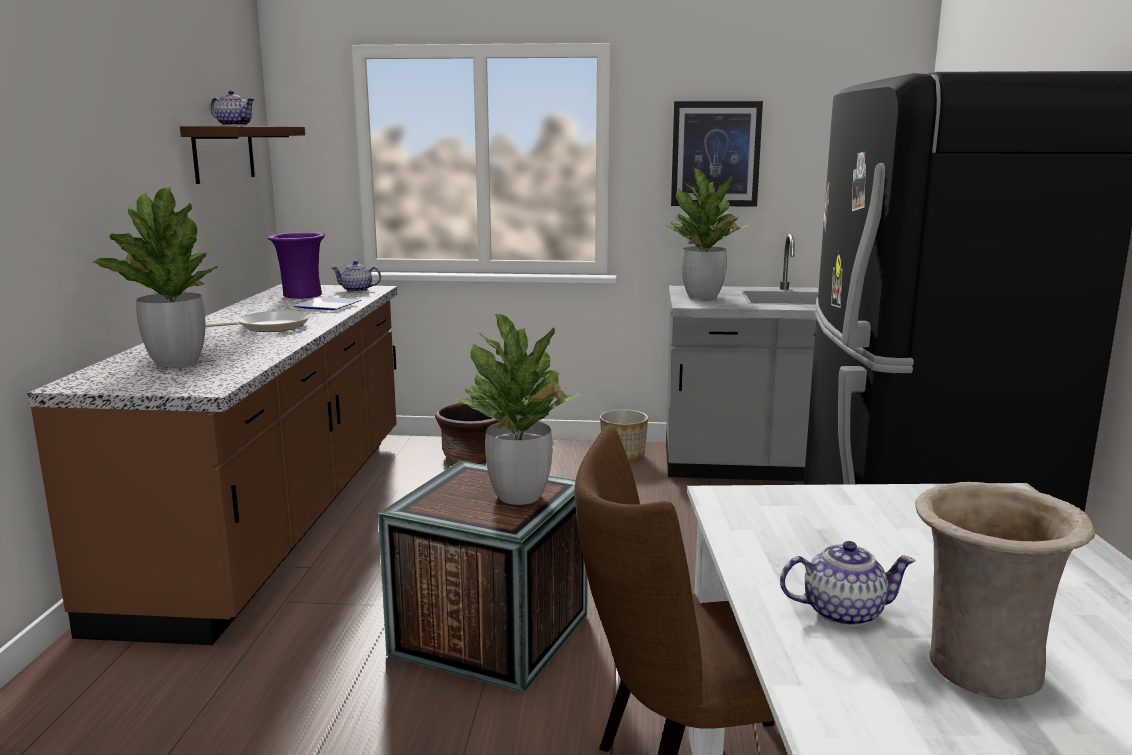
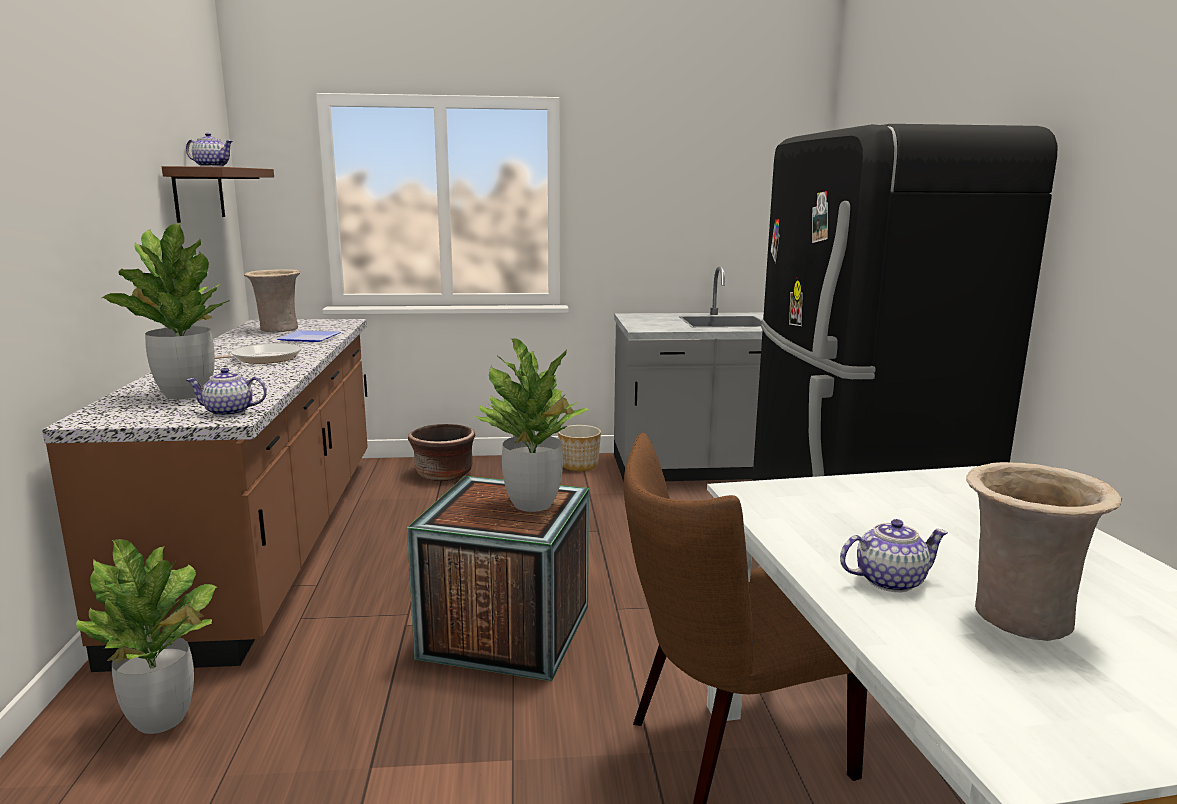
camera: 10 degrees left, 0 degrees up
purple vase [267,232,325,299] -> beige vase [244,269,300,332]
teapot [332,261,381,292] -> teapot moved to [186,368,267,417]
potted plant [665,169,749,299] -> potted plant moved to [76,539,217,734]
picture [671,101,763,207] -> none

